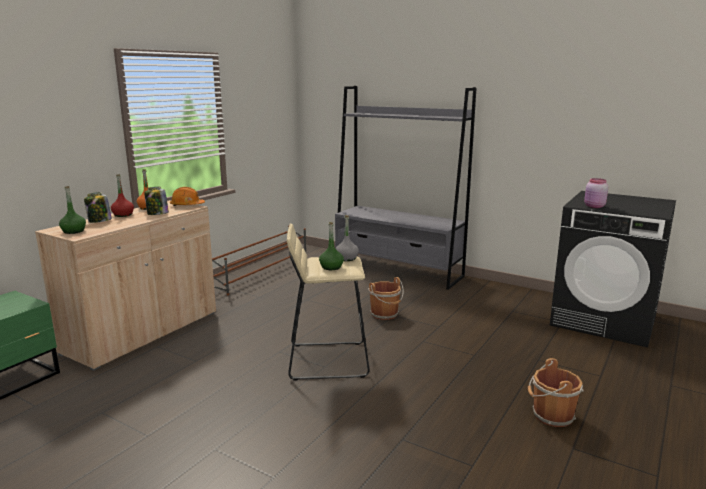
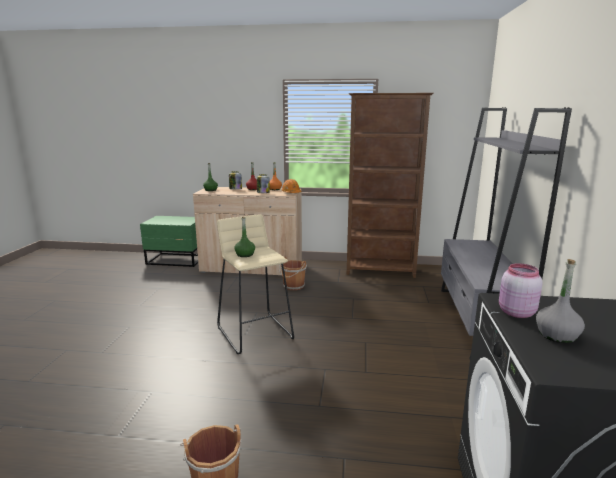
camera: 65 degrees right, 0 degrees up
brown shoe rack [212,226,306,296] -> brown bookcase [347,93,434,278]
grey bottle [336,215,359,261] -> grey bottle moved to [536,259,585,343]
brown bucket [368,277,404,320] -> brown bucket moved to [279,256,307,290]

